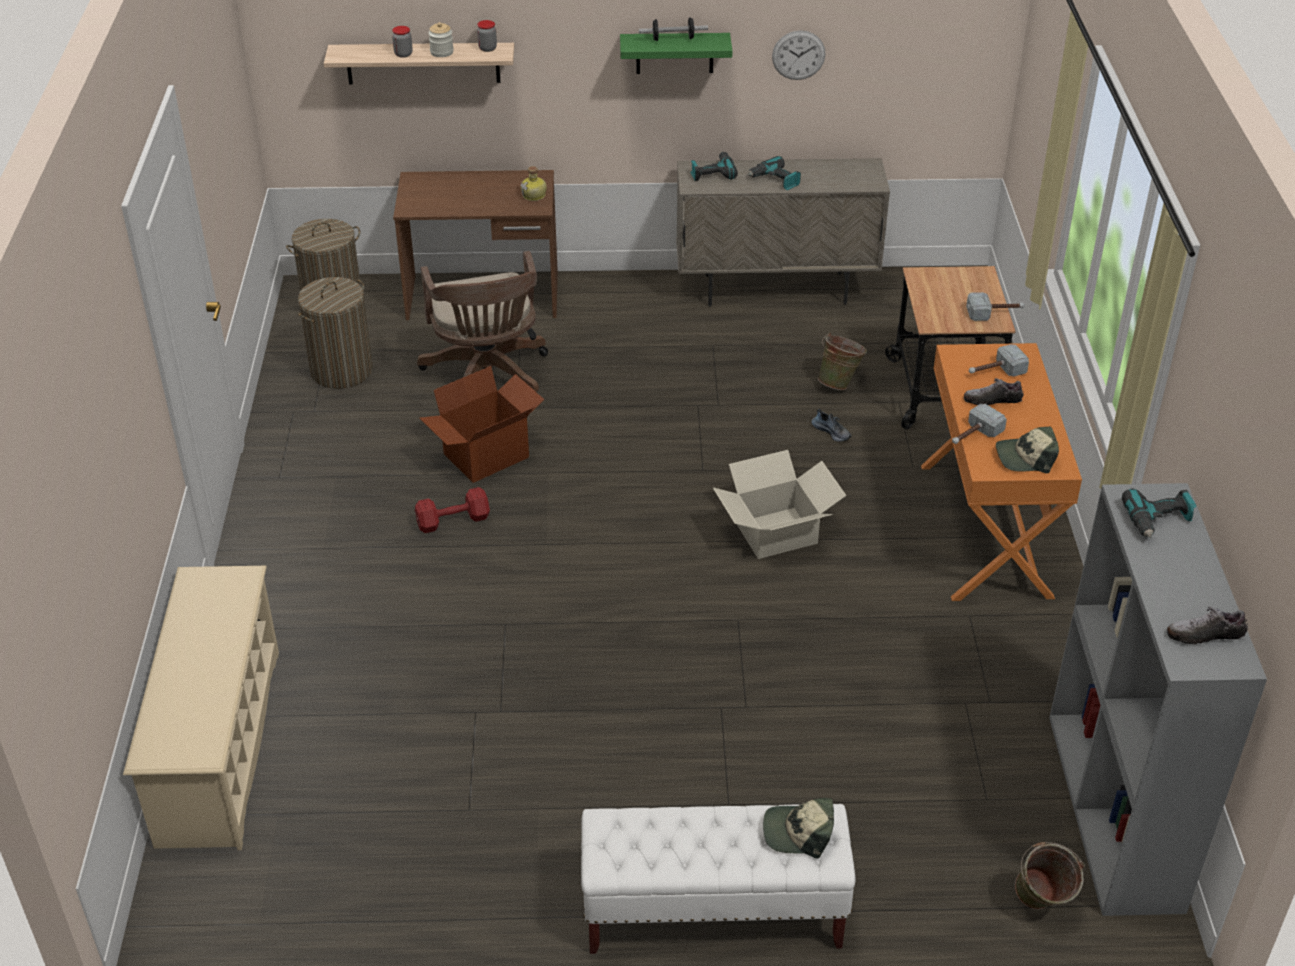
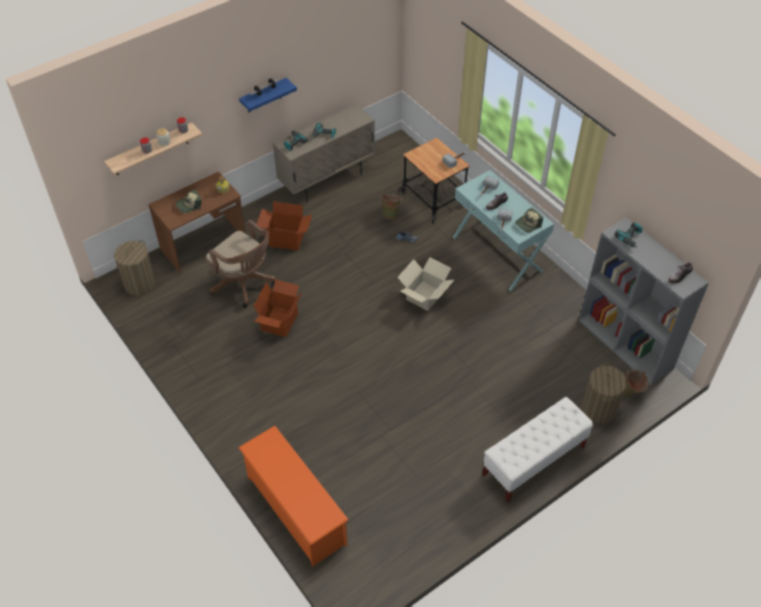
camera: 35 degrees left, 10 degrees up
beige shoe rack [123,566,279,850] -> orange shoe rack [238,426,349,566]
laundry basket [297,277,373,389] -> laundry basket moved to [582,363,627,424]
red dumbbell [415,487,490,533] -> none
green shelf [620,33,732,74] -> blue shelf [239,78,297,112]
cap [763,798,834,858] -> cap moved to [176,190,201,213]
wall clock [772,30,825,80] -> none
orange console table [921,343,1082,601] -> turquoise console table [452,170,554,291]
none -> cardboard box [257,202,312,250]

